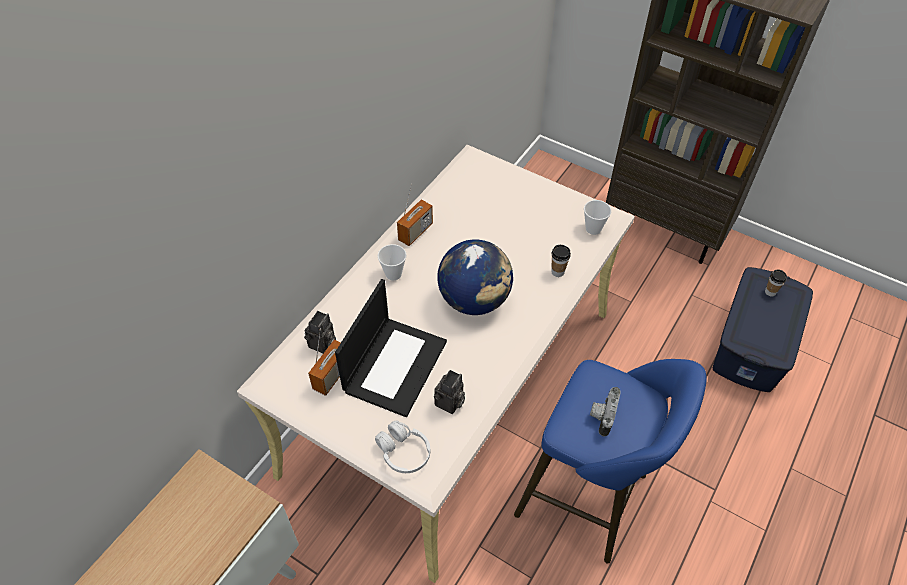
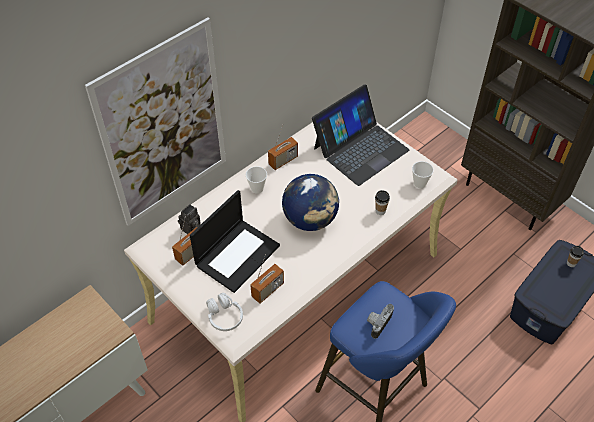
camera: 15 degrees right, 0 degrees up
camera [434,370,465,414] -> radio [250,254,284,304]
none -> picture [85,17,226,226]
none -> laptop [312,84,409,186]

